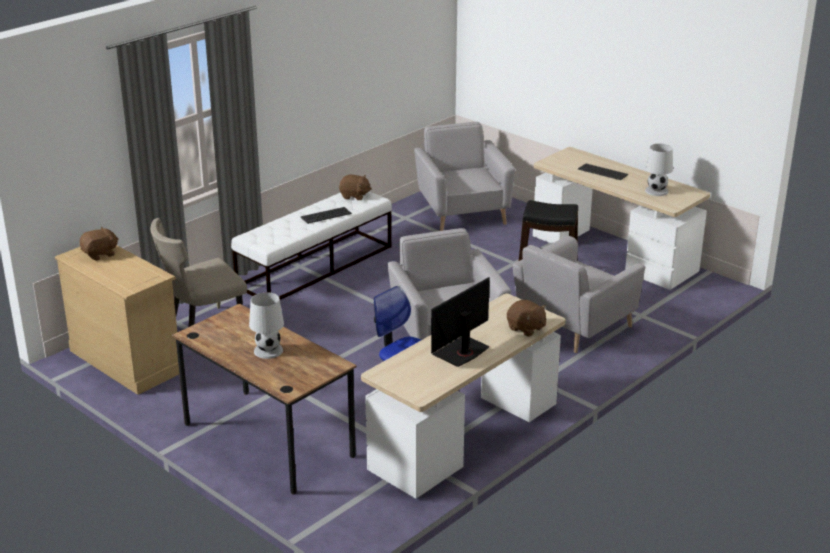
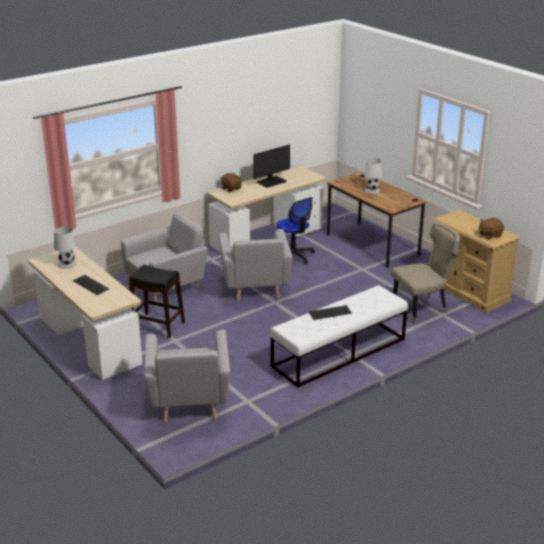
camera: 170 degrees left, 0 degrees up
brown plush toy [339,175,372,200] -> none

